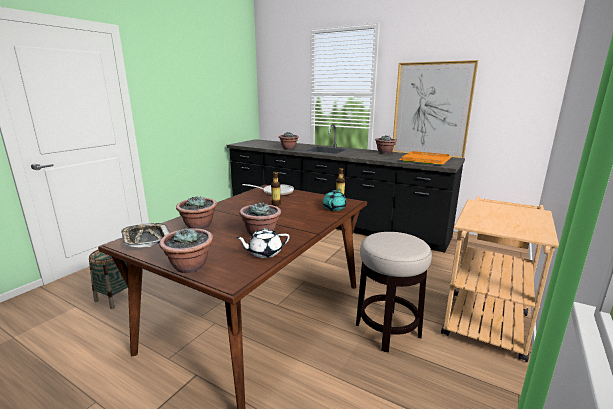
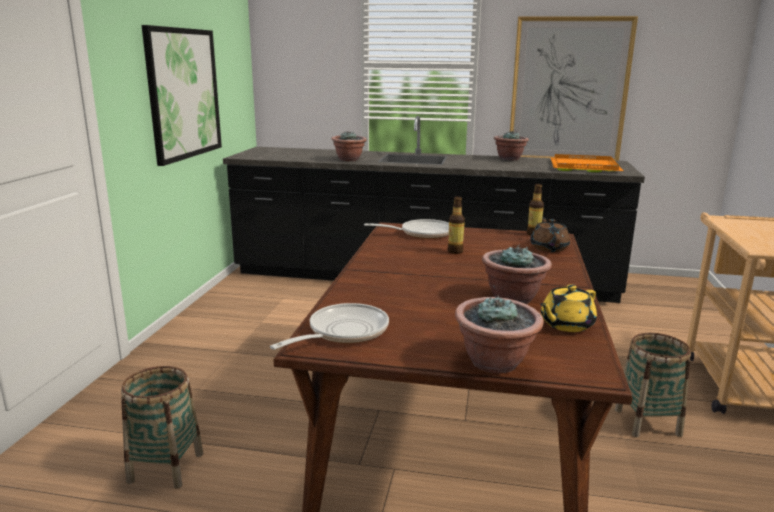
camera: 20 degrees left, 0 degrees up
tray [121,223,170,248] -> frying pan [270,303,389,350]
potted plant [176,196,217,229] -> none
white teapot [236,228,289,258] -> yellow teapot [540,284,597,332]
turquoise teapot [322,189,347,211] -> brown teapot [530,217,570,252]
stool [356,232,432,352] -> basket [615,333,691,437]
none -> picture [142,25,222,166]

